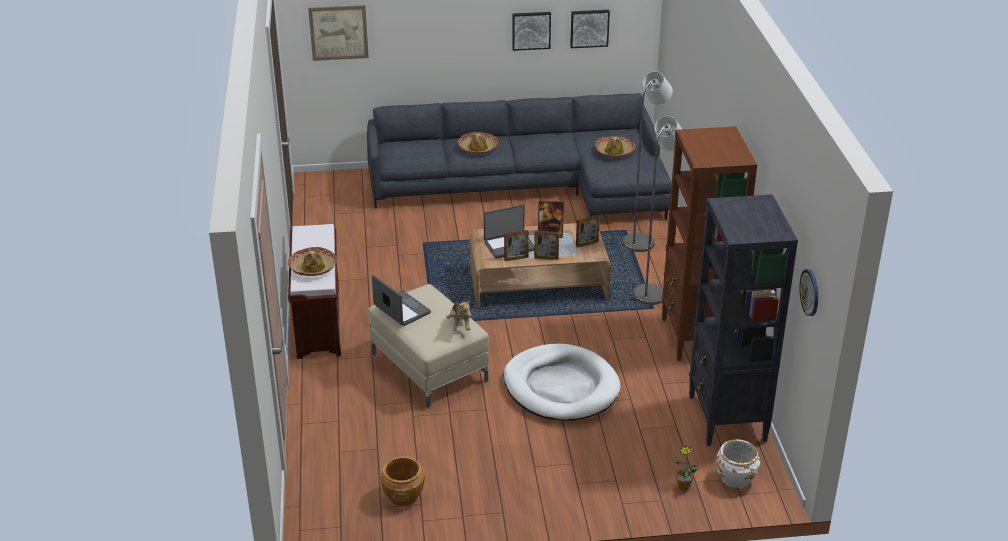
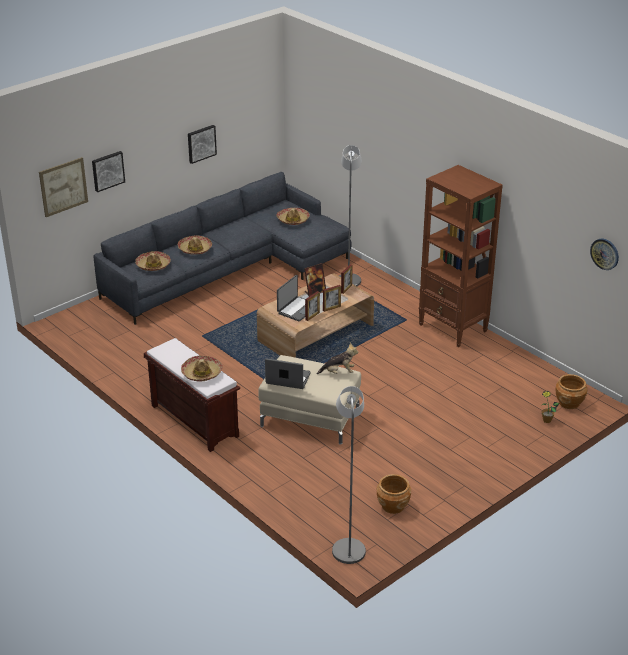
camera: 35 degrees left, 0 degrees up
plush toy [446,299,471,331] -> plush toy turned 45 degrees counterclockwise [317,343,359,374]
white dog bed [504,344,621,421] -> none
picture [570,10,610,48] -> picture moved to [92,151,125,192]
grey floor lamp [633,116,682,305] -> grey floor lamp moved to [332,386,366,564]
black bookcase [689,194,798,446] -> none
white planter [716,439,760,489] -> brown planter [556,374,588,409]
none -> hat [135,251,171,271]

